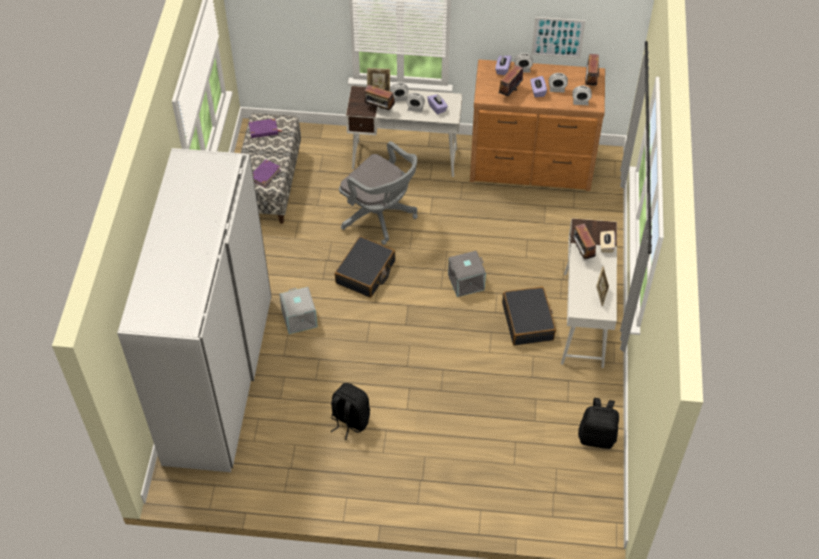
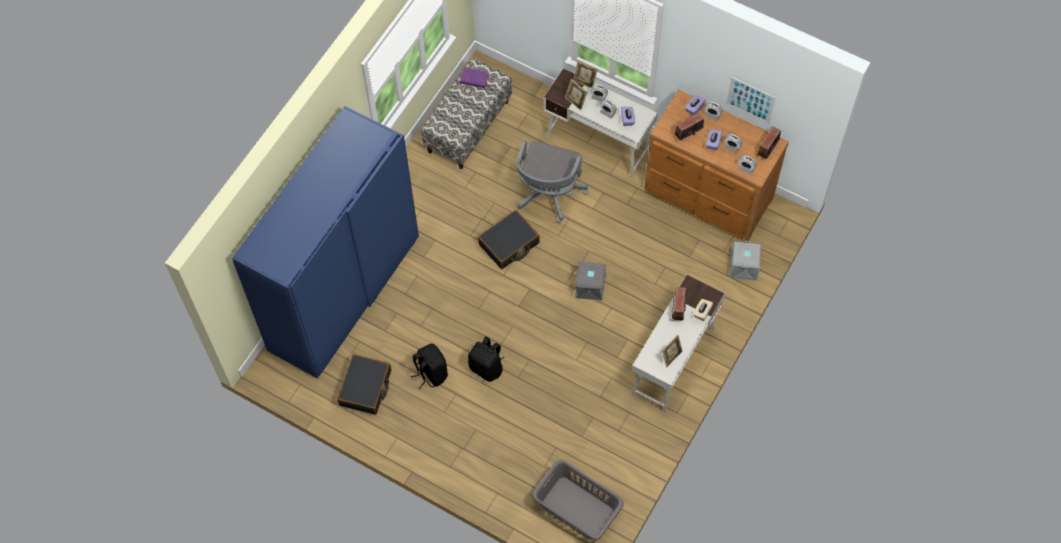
camera: 25 degrees right, 10 degrees up
white wardrobe [117,148,272,472] -> blue wardrobe [232,106,419,379]
purple book [253,159,280,187] -> none
grey storage box [279,287,318,334] -> grey storage box moved to [730,241,761,281]
grey office chair [339,141,418,245] -> grey office chair turned 45 degrees clockwise [516,140,588,223]
radio [364,85,395,112] -> picture frame [565,79,588,111]
black suitcase [502,287,556,346] -> black suitcase moved to [337,354,391,415]
black backpack [578,398,619,449] -> black backpack moved to [468,336,504,382]
none -> grey laundry basket [532,460,624,540]

